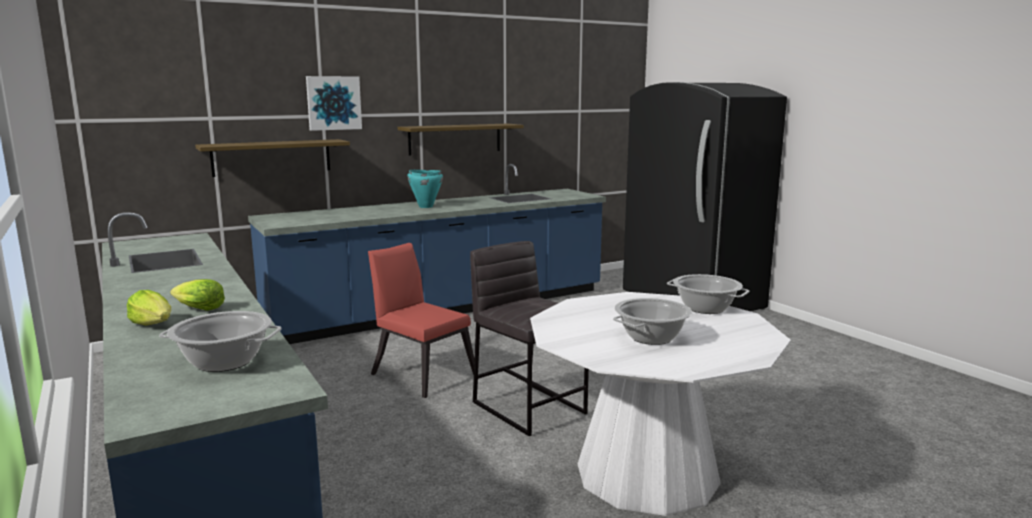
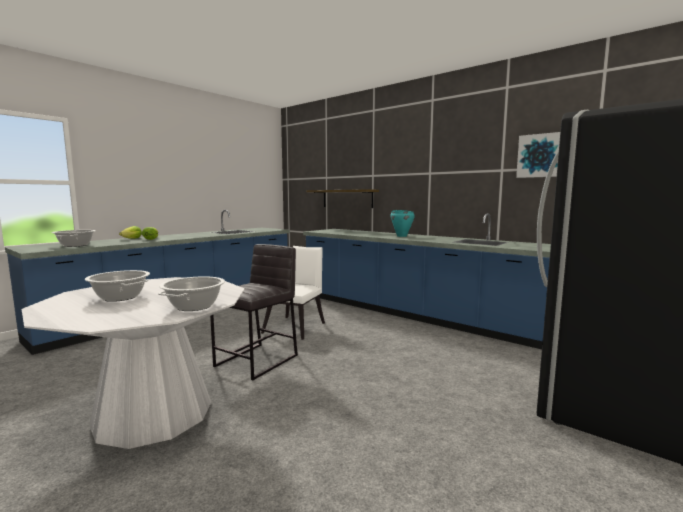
camera: 70 degrees right, 5 degrees down
picture [306,76,362,131] -> picture moved to [516,132,560,178]
red chair [368,243,475,398] -> white chair [261,246,325,340]
shelf [398,124,524,155] -> none

